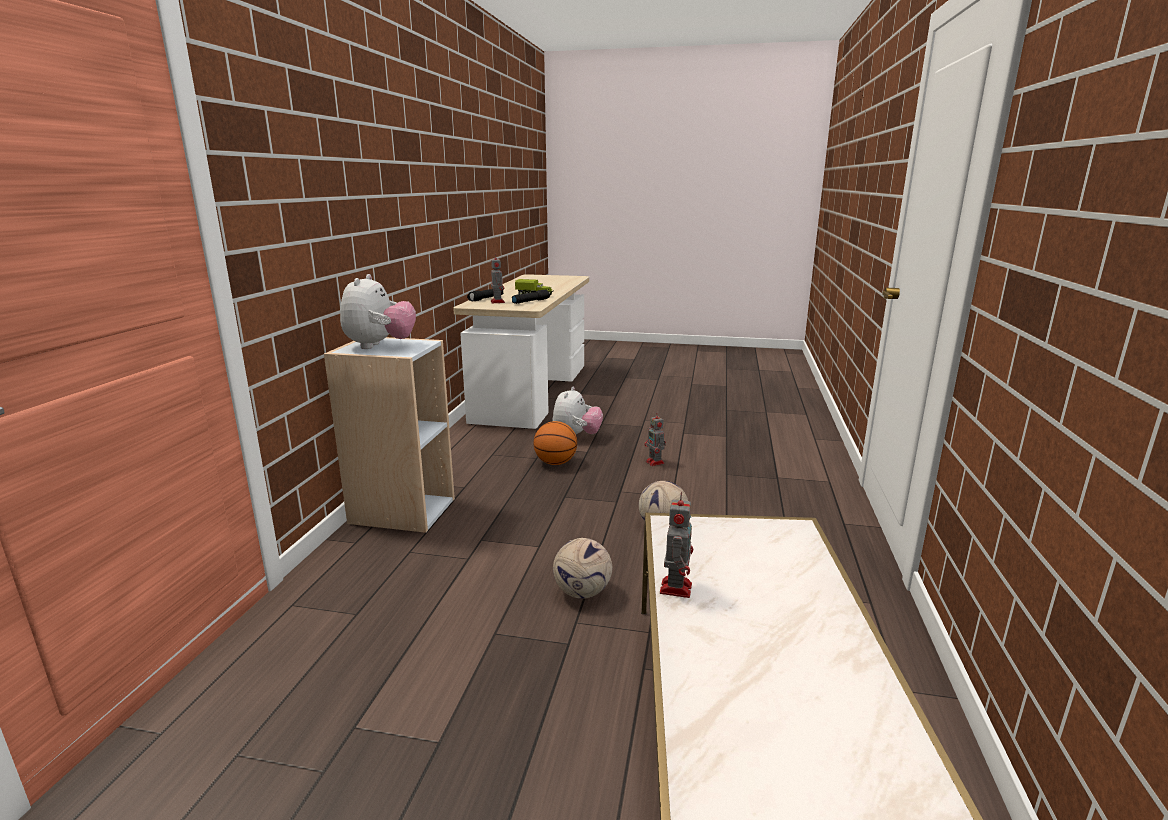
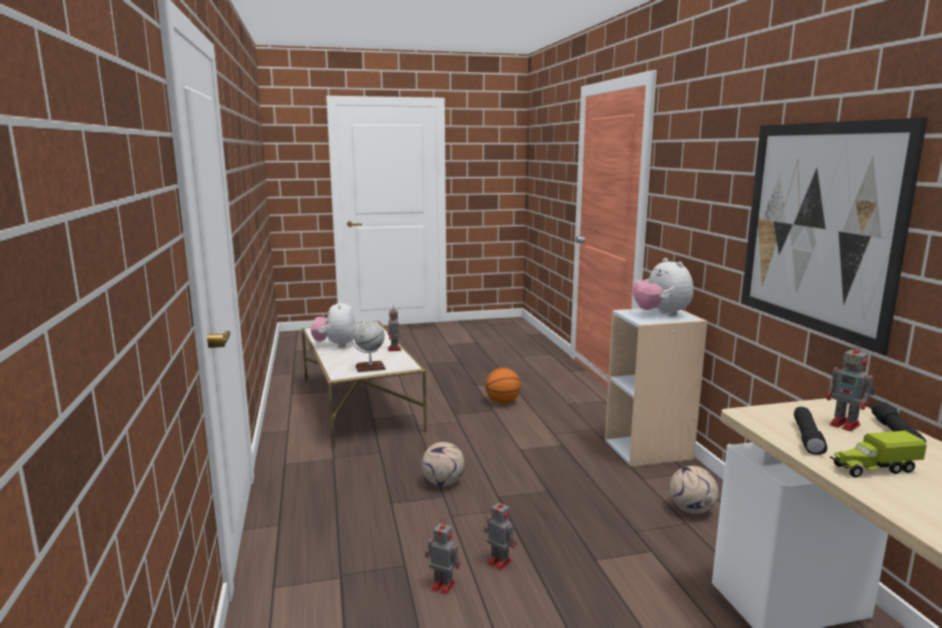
camera: 155 degrees right, 5 degrees down
basketball [534,421,577,465] -> basketball moved to [485,368,521,403]
plush toy [553,387,603,434] -> plush toy moved to [311,300,356,348]
football [553,538,612,599] -> football moved to [669,466,718,514]
none -> globe [351,320,386,372]
none -> toy robot [425,519,460,595]
none -> picture [741,117,927,355]

